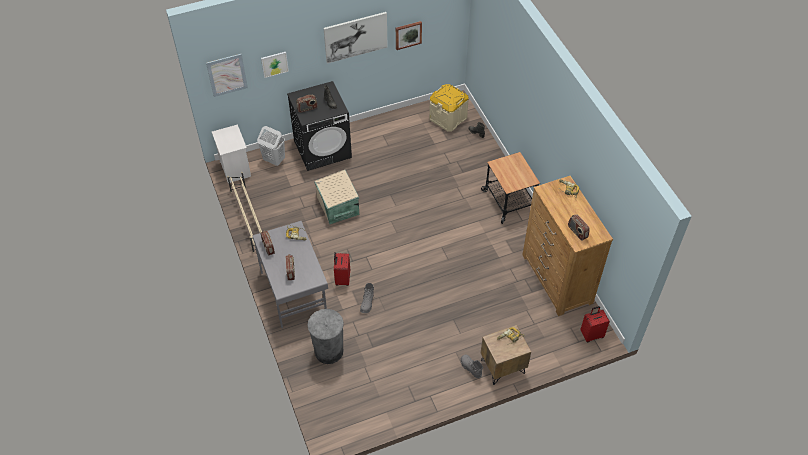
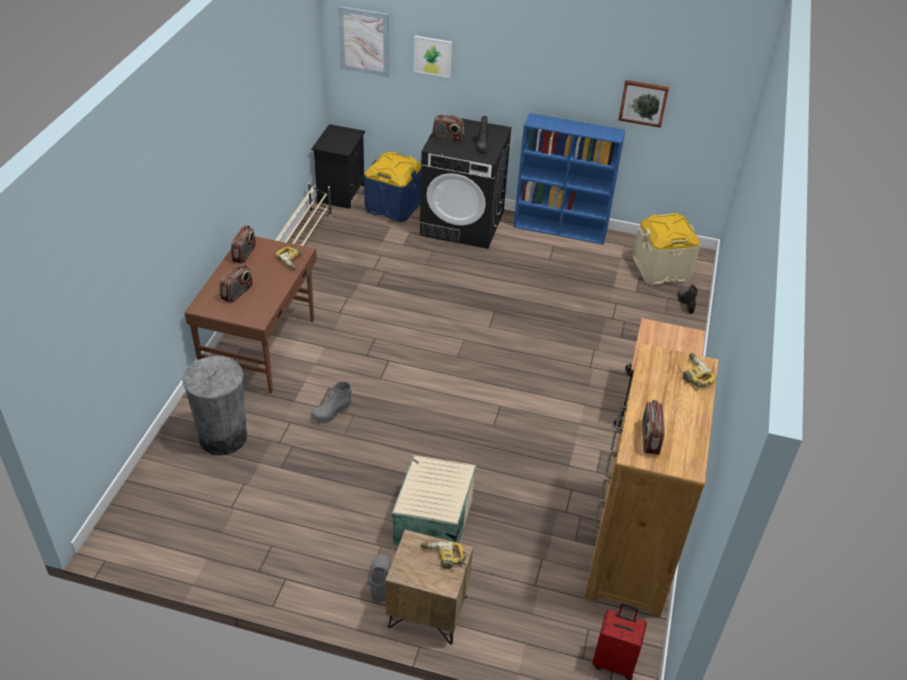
camera: 35 degrees right, 10 degrees down
white nightstand [212,124,251,183] -> black nightstand [312,124,365,209]
grey desk [252,221,328,328] -> brown desk [185,236,317,394]
white laundry basket [257,126,285,166] -> blue storage box [364,152,421,222]
beige storage box [314,170,359,224] -> beige storage box moved to [392,455,476,546]
picture [324,12,388,64] -> none
red suitcase [334,252,350,286] -> none
none -> blue bookcase [514,113,625,245]

